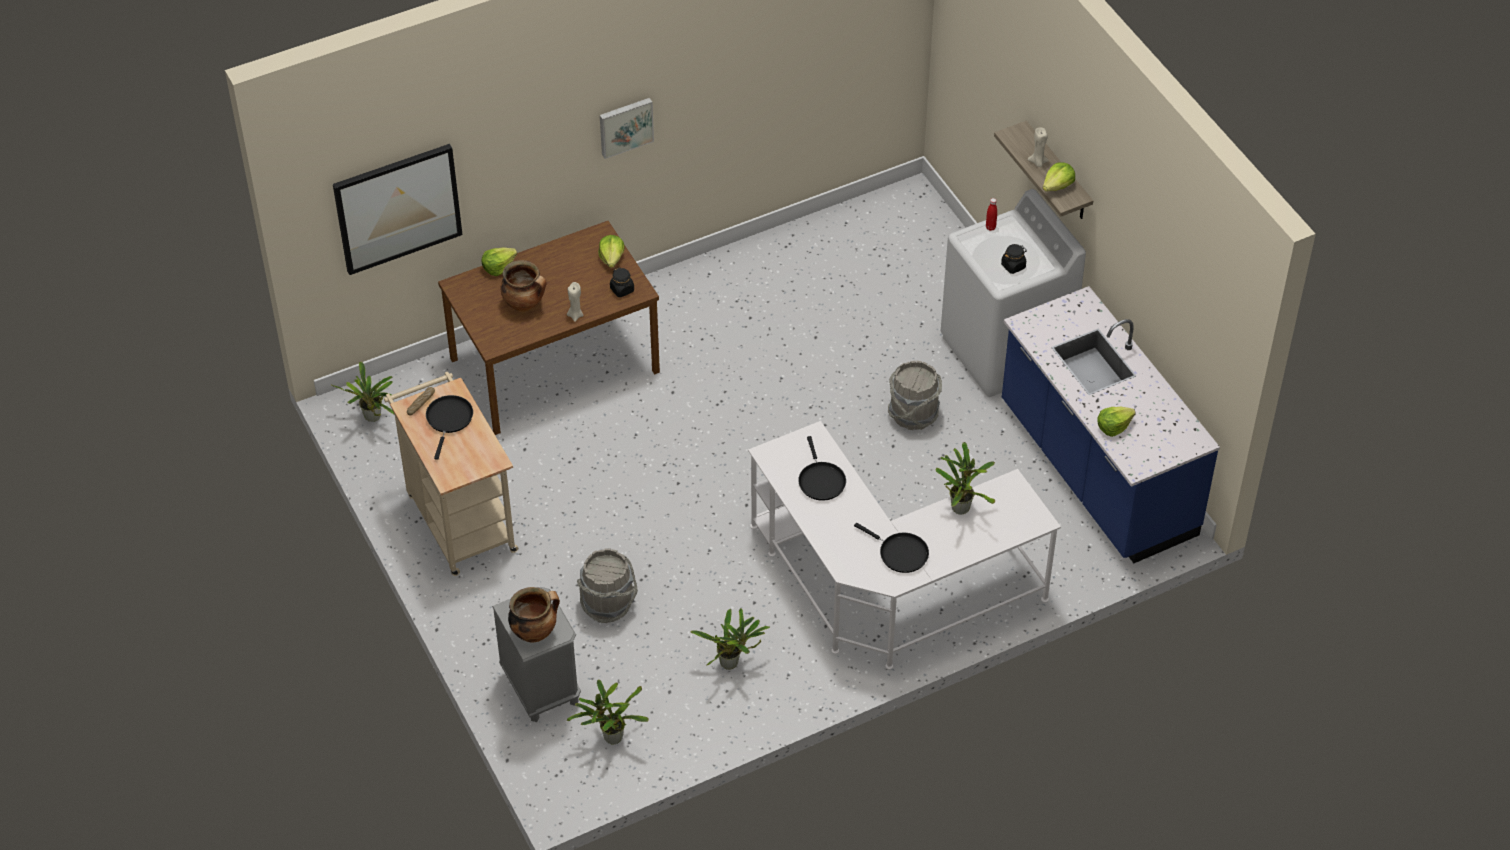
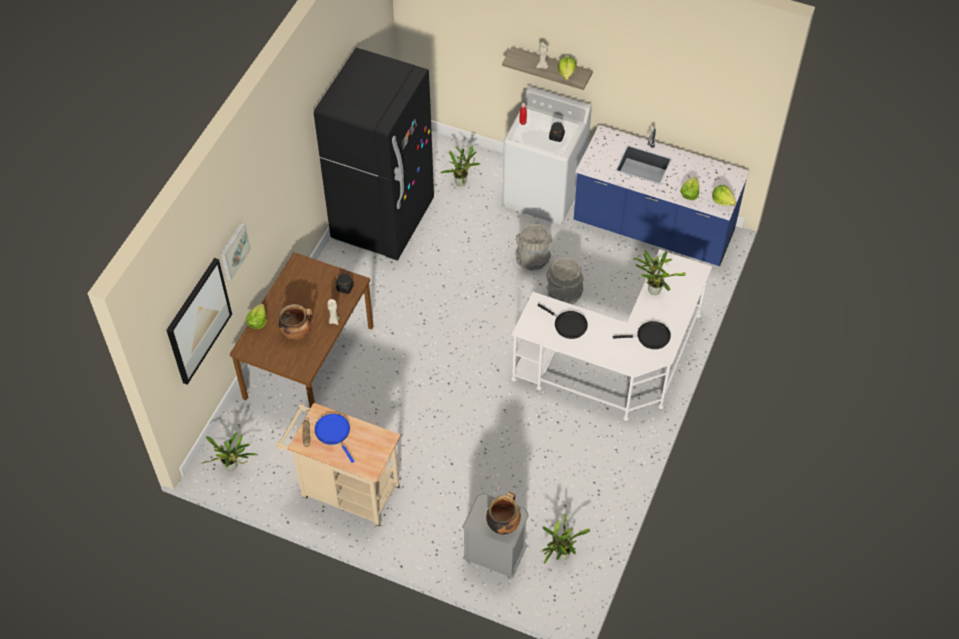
camera: 40 degrees left, 5 degrees up
black frying pan [426,395,473,460] -> blue frying pan [315,414,354,463]
grey bucket [577,548,638,623] -> grey bucket moved to [546,258,584,304]
lettuce [598,235,625,268] -> lettuce moved to [712,185,737,206]
picture [600,98,654,159] -> picture moved to [220,223,251,280]
potted plant [691,608,770,670] -> potted plant moved to [441,145,480,186]
none -> black fridge [314,47,434,260]

